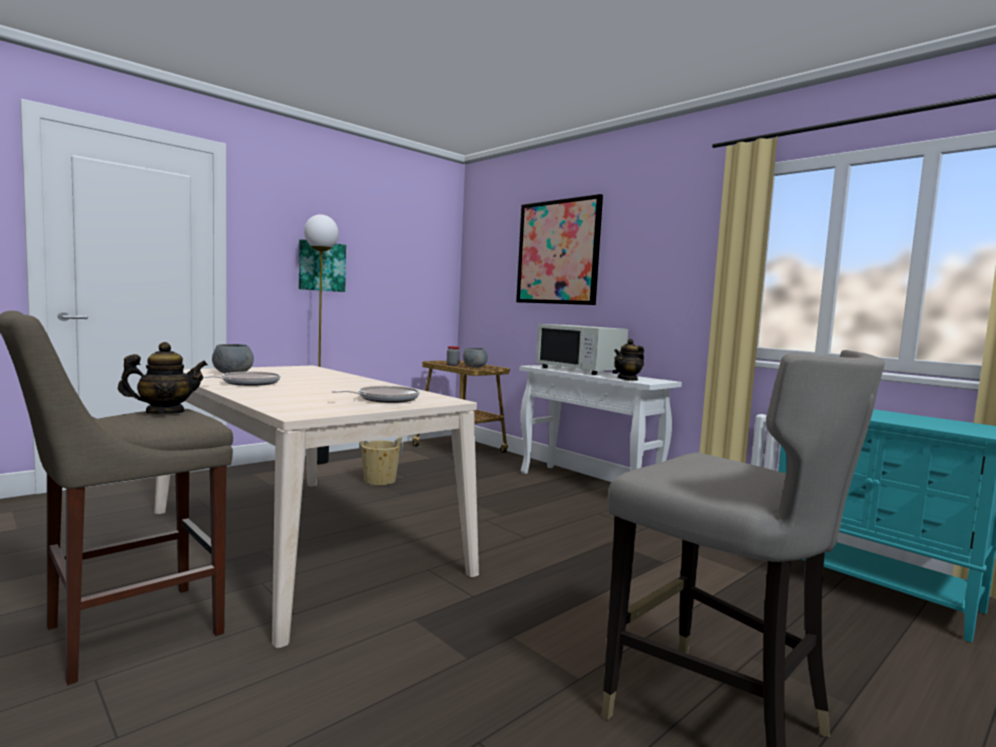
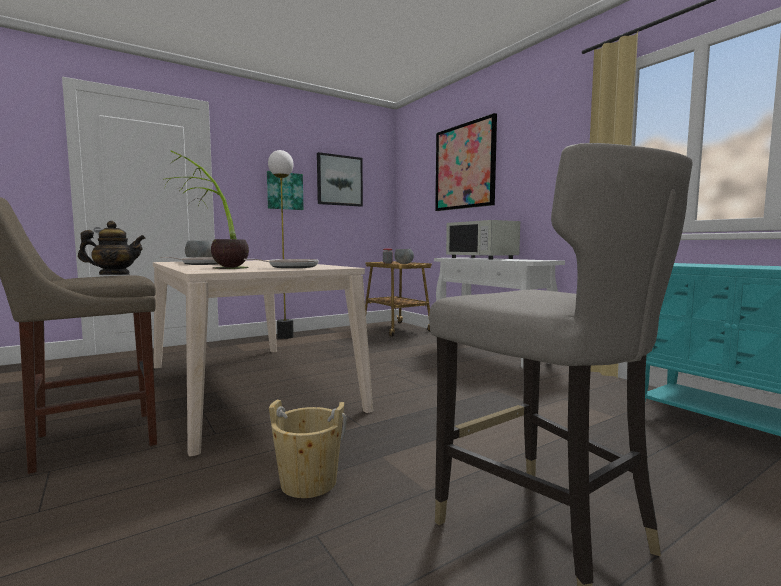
camera: 10 degrees right, 0 degrees up
beige bucket [359,436,403,485] -> beige bucket moved to [269,400,347,498]
teapot [614,339,644,381] -> none
none -> potted plant [165,150,249,269]
none -> picture [317,152,363,207]

